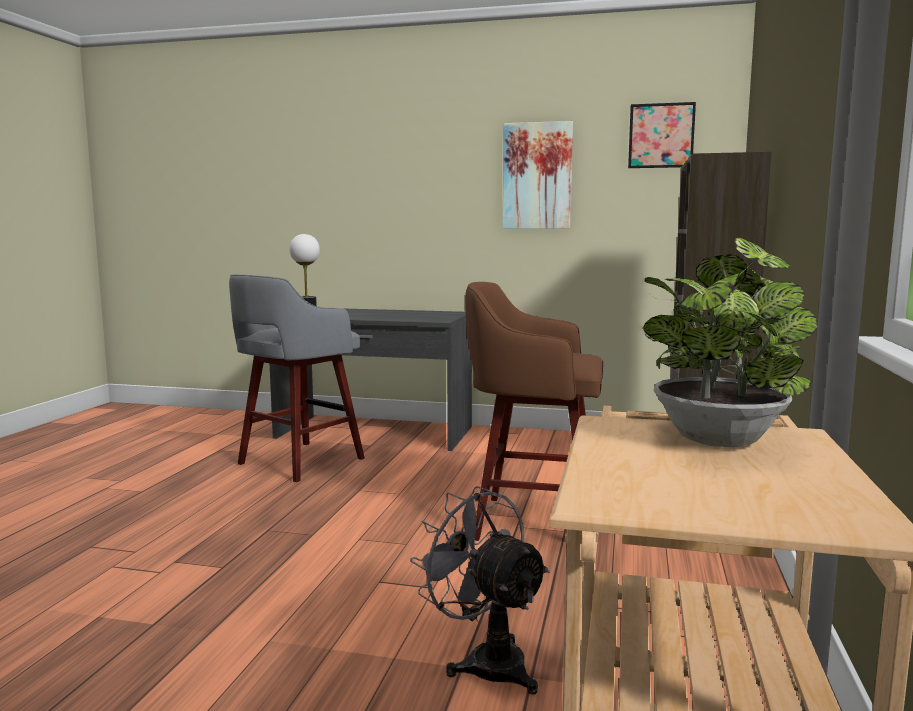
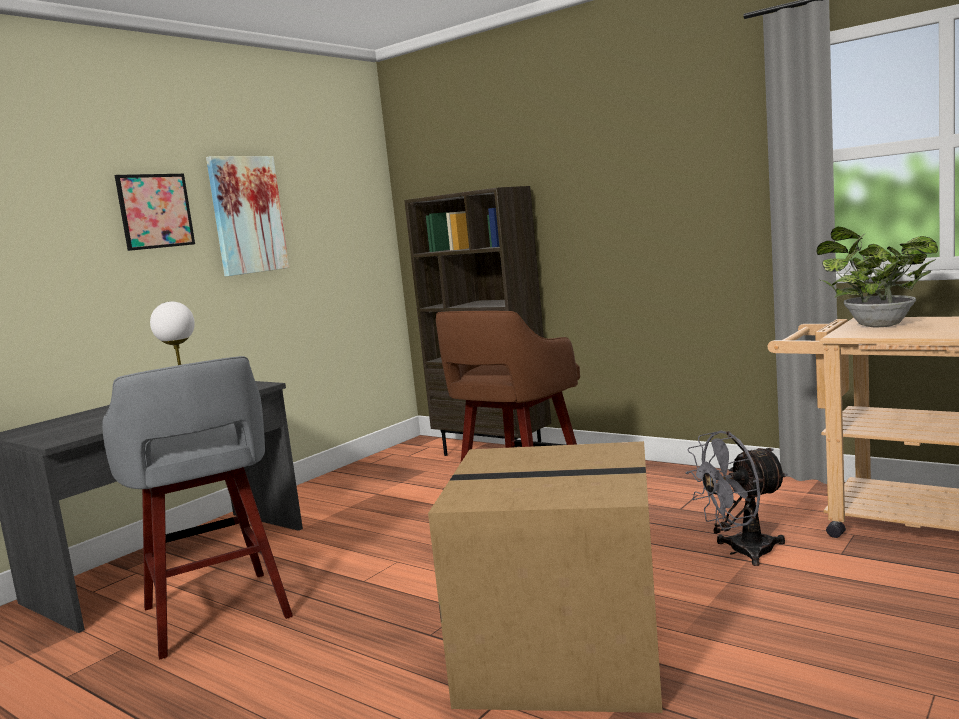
camera: 65 degrees left, 0 degrees up
picture [628,102,696,168] -> picture moved to [115,174,195,251]
none -> cardboard box [428,441,663,713]

